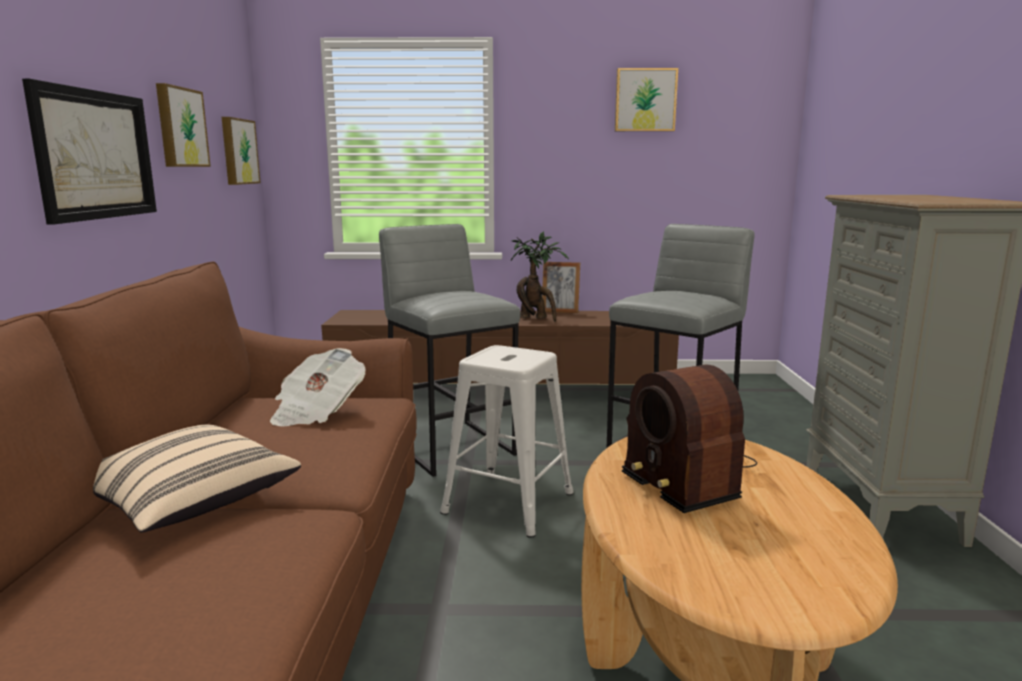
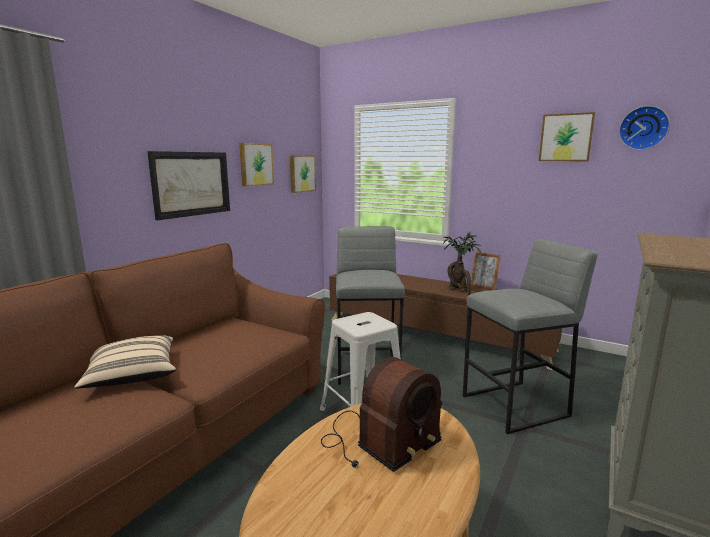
camera: 30 degrees right, 0 degrees up
newspaper [270,348,366,426] -> none
radio [622,365,757,513] -> radio turned 135 degrees counterclockwise [321,357,442,472]
none -> wall clock [619,106,670,150]

